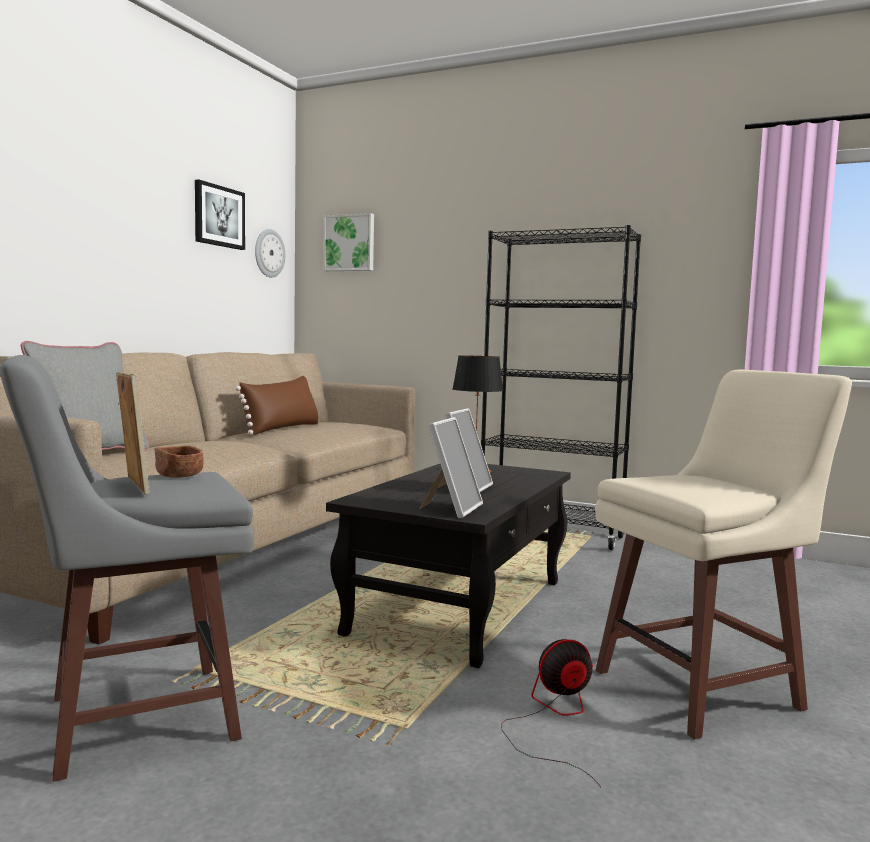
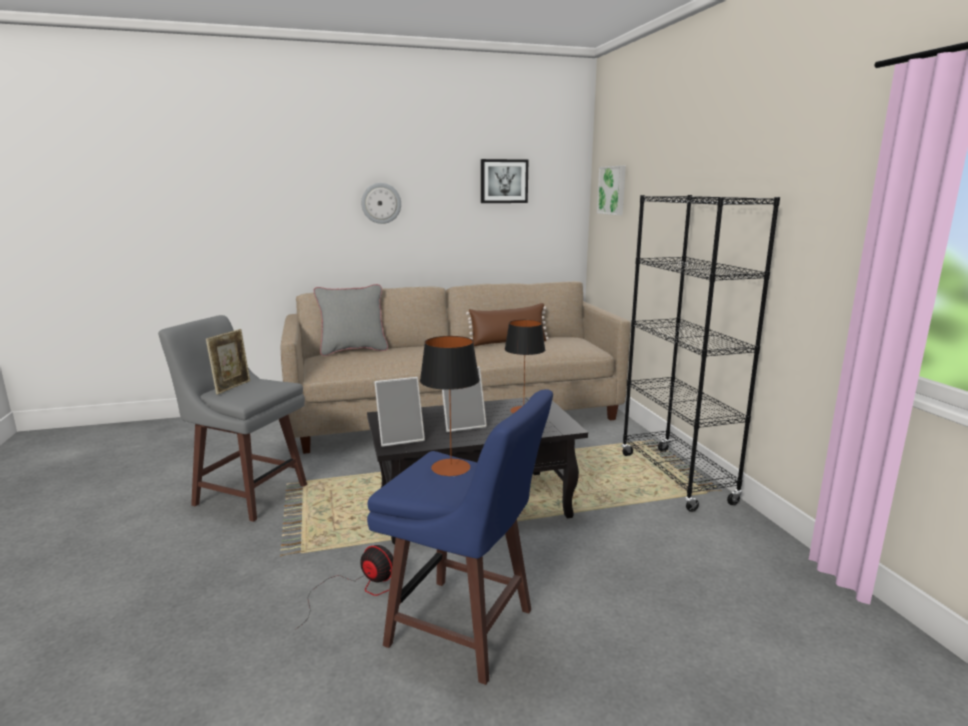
camera: 50 degrees right, 10 degrees up
brown bowl [155,445,203,478] -> none
wall clock [255,229,285,278] -> wall clock moved to [361,183,401,224]
beige stool [595,370,852,740] -> blue stool [367,389,553,685]
none -> table lamp [420,336,480,476]

